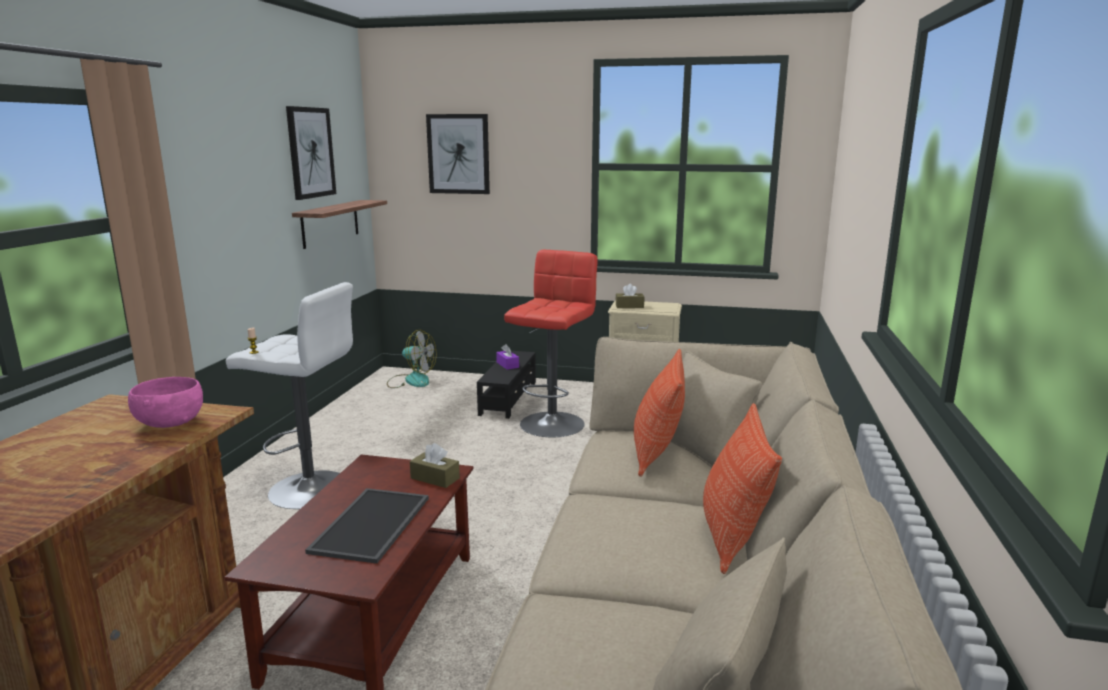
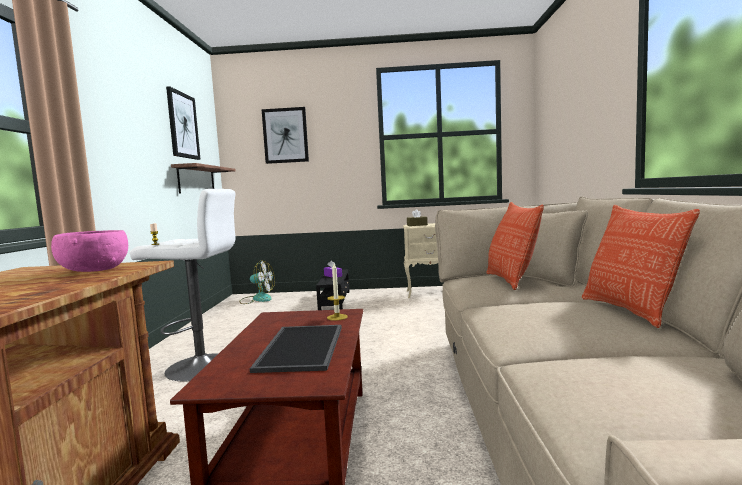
camera: 10 degrees left, 10 degrees down
brown tissue box [410,443,460,488] -> candle [327,264,348,321]
red stool [504,250,598,437] -> none

